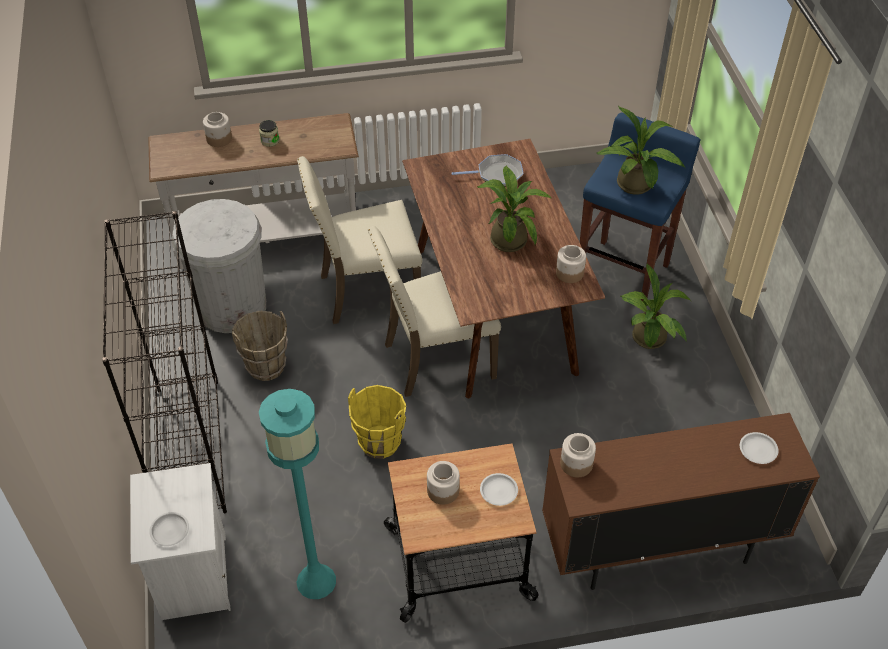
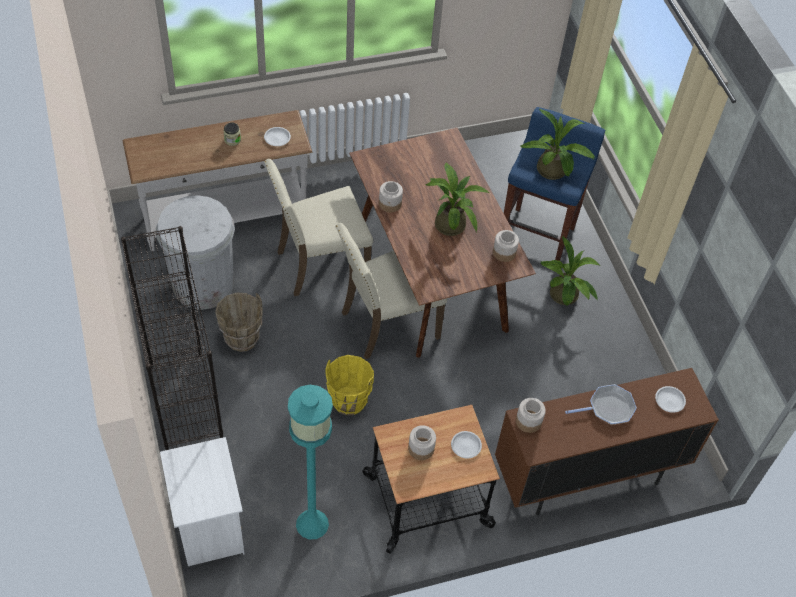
camera: 10 degrees left, 5 degrees up
white plate [149,512,189,546] -> white plate moved to [264,127,291,146]
jar [203,112,232,147] -> jar moved to [379,181,403,213]
frying pan [452,154,523,186] -> frying pan moved to [565,384,637,425]

